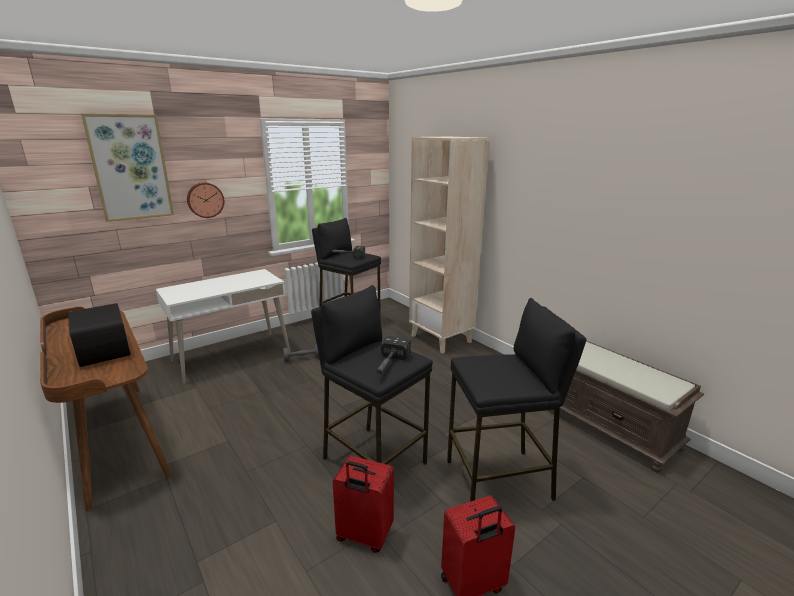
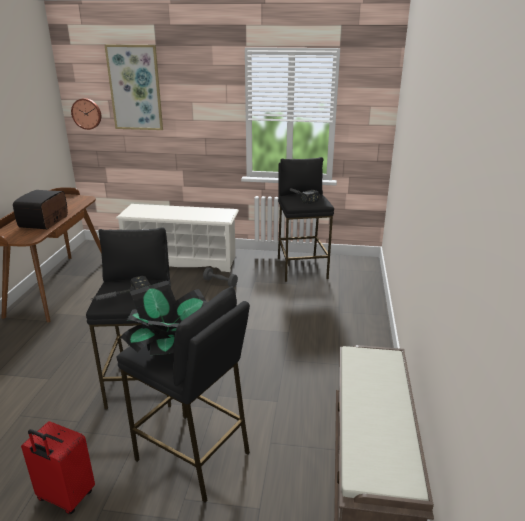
camera: 45 degrees right, 5 degrees up
white desk [156,269,290,384] -> white shoe rack [116,204,239,272]
wall clock [187,182,224,218] -> wall clock moved to [71,98,101,130]
red suitcase [333,456,394,553] -> none
beige bookcase [409,137,490,354] -> none
none -> potted plant [121,281,207,355]

